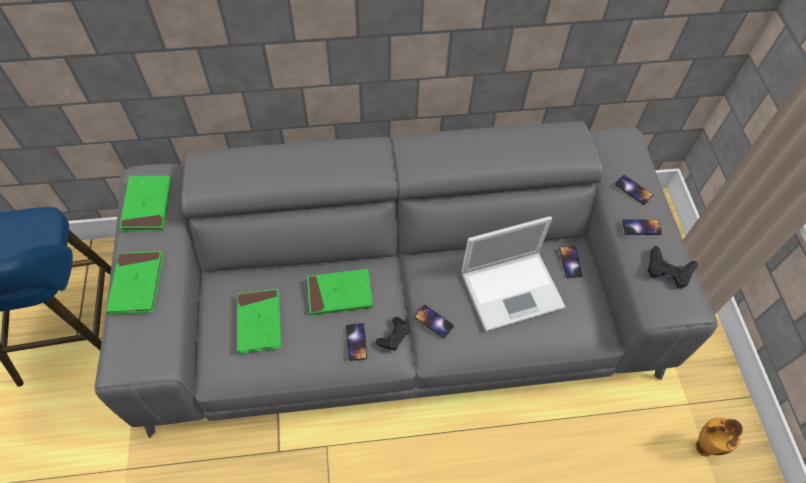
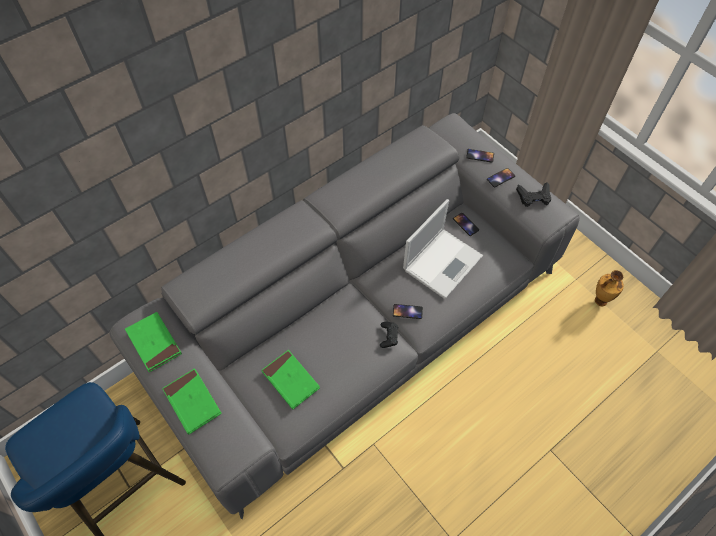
camera: 30 degrees left, 0 degrees up
green book [307,269,373,315] -> none
phone [346,323,367,361] -> none

